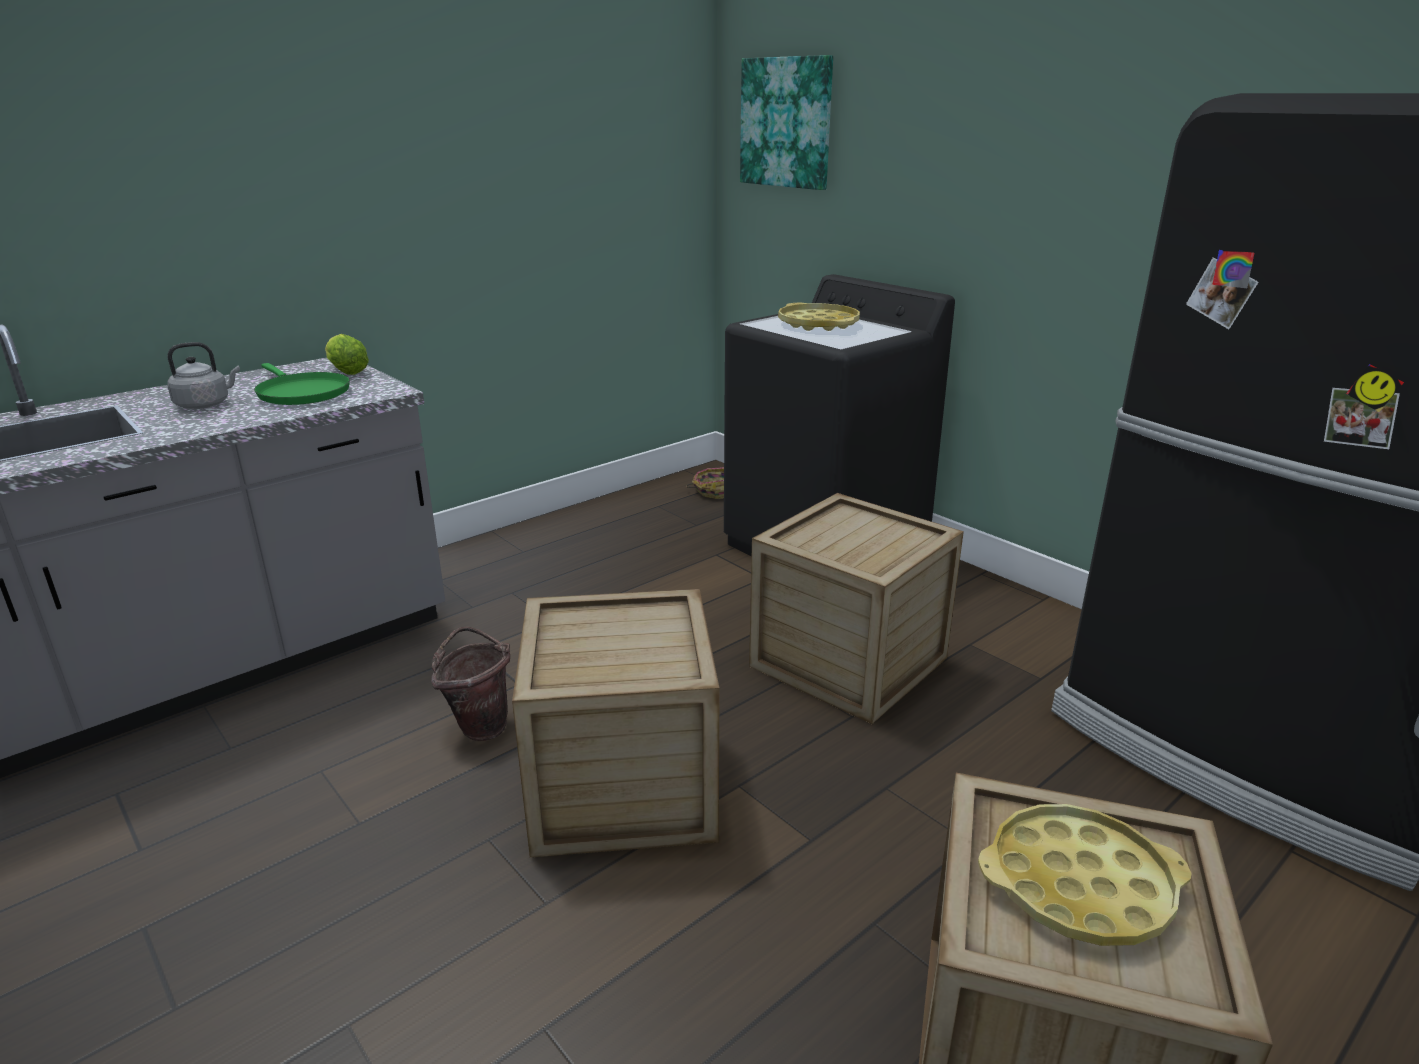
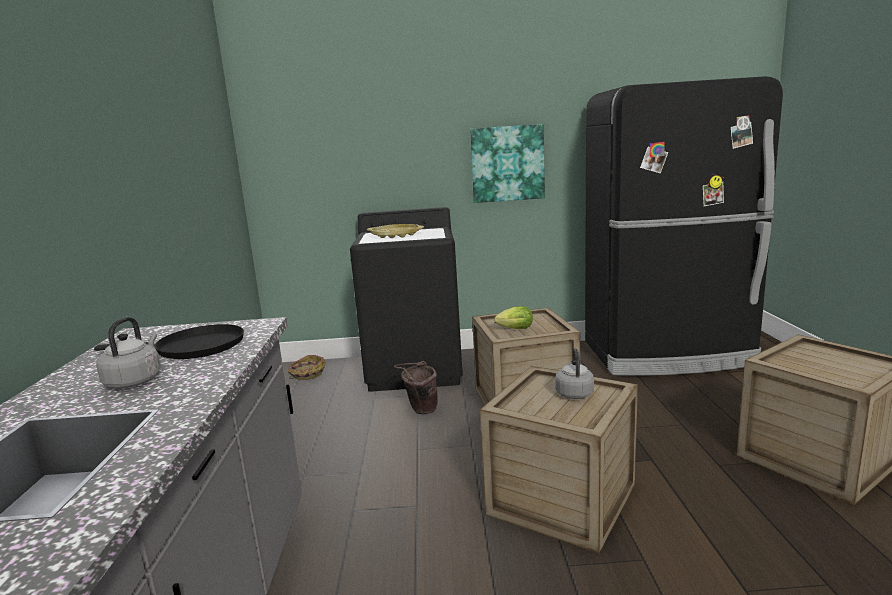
camera: 50 degrees left, 10 degrees down
green frying pan [254,363,350,405] -> black frying pan [94,324,244,359]
lettuce [325,334,369,375] -> lettuce moved to [494,306,533,329]
brown bucket [431,627,510,741] -> brown bucket moved to [394,361,437,414]
picture [740,55,833,190] -> picture moved to [470,124,545,203]
yellow tray [978,804,1192,946] -> none
none -> grey kettle [555,348,594,399]

